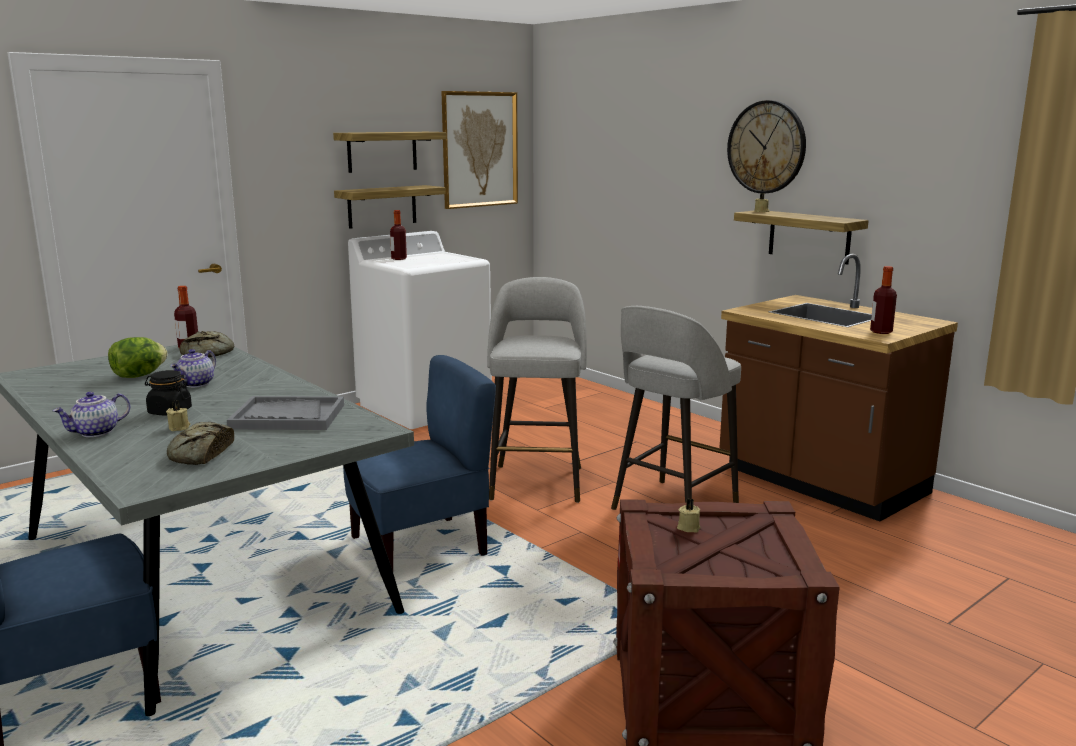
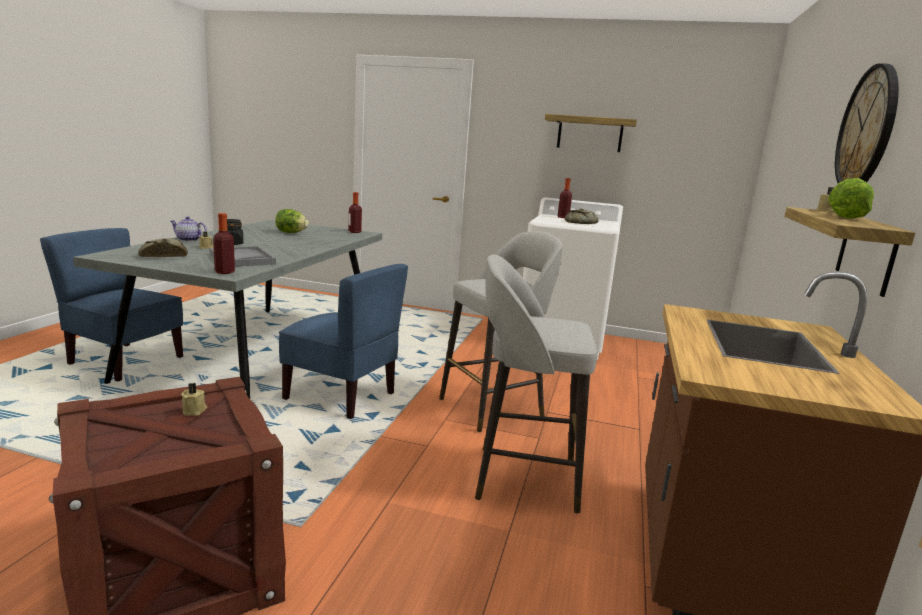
camera: 55 degrees right, 0 degrees up
teapot [170,349,216,388] -> none
bread [179,331,234,358] -> bread moved to [565,209,598,224]
shelf [334,185,446,229] -> none
picture [441,91,518,209] -> none
bottle [870,266,897,334] -> bottle moved to [213,213,235,274]
none -> lettuce [828,178,874,219]

